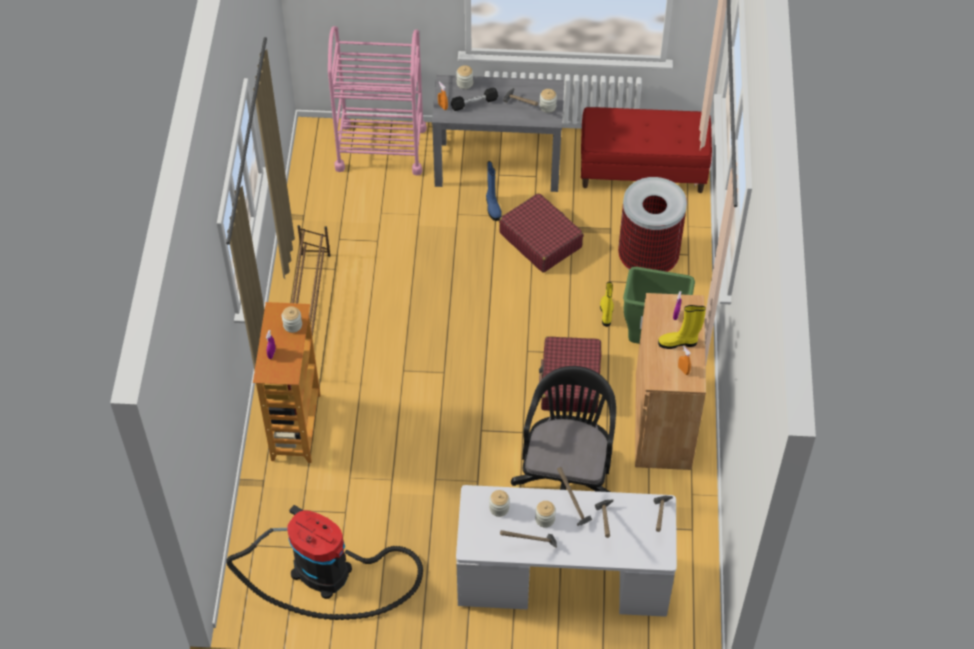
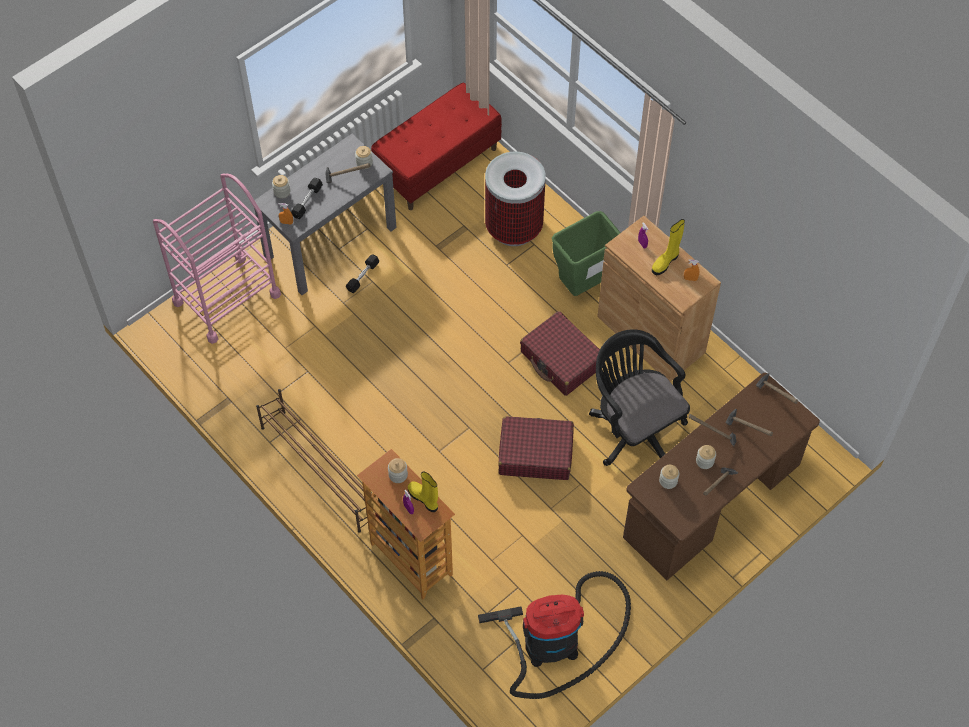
camera: 45 degrees left, 5 degrees up
white desk [456,485,677,617] -> brown desk [623,373,820,580]
blue boot [486,161,502,221] -> black dumbbell [346,254,379,293]
red suitcase [499,193,584,273] -> red suitcase moved to [498,416,574,480]
yellow boot [600,282,614,327] -> yellow boot moved to [408,472,438,512]

